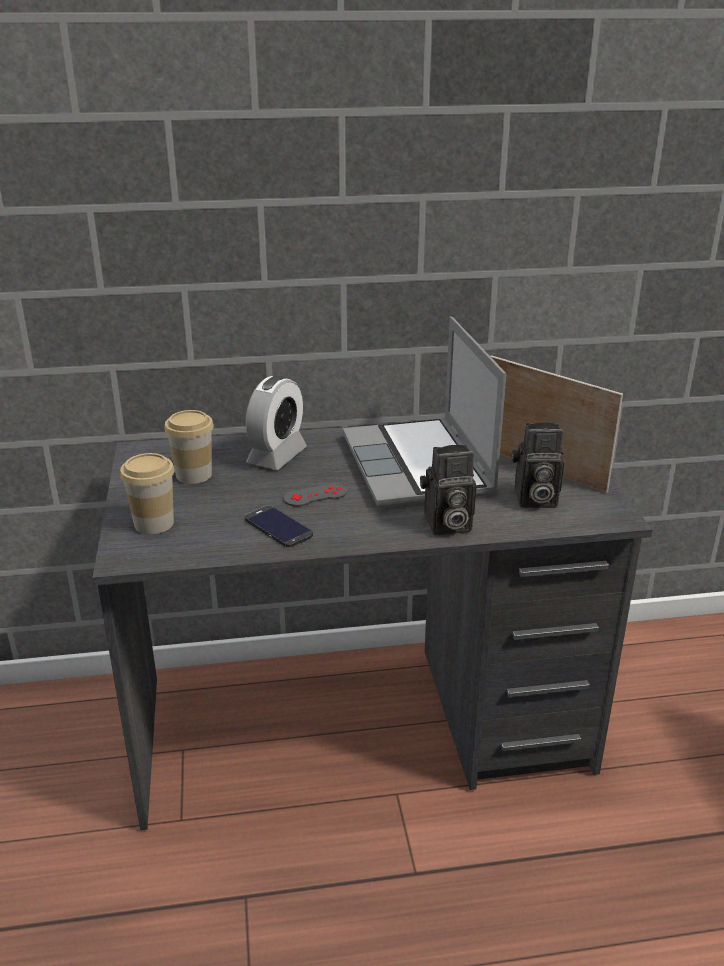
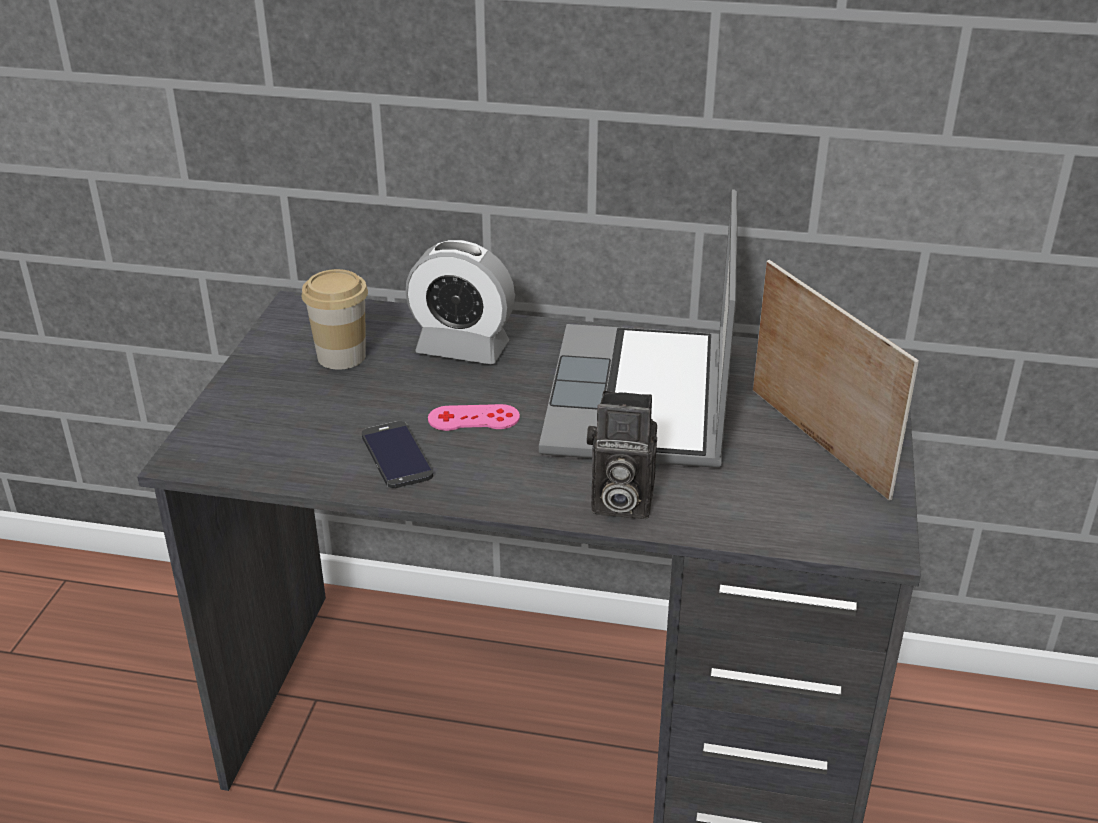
camera: 20 degrees right, 5 degrees up
cup [120,453,175,534] -> none
alarm clock [246,376,307,470] -> alarm clock turned 60 degrees clockwise [405,240,515,364]
grey game controller [284,483,347,507] -> pink game controller [428,404,520,431]
camera [512,422,564,508] -> none

